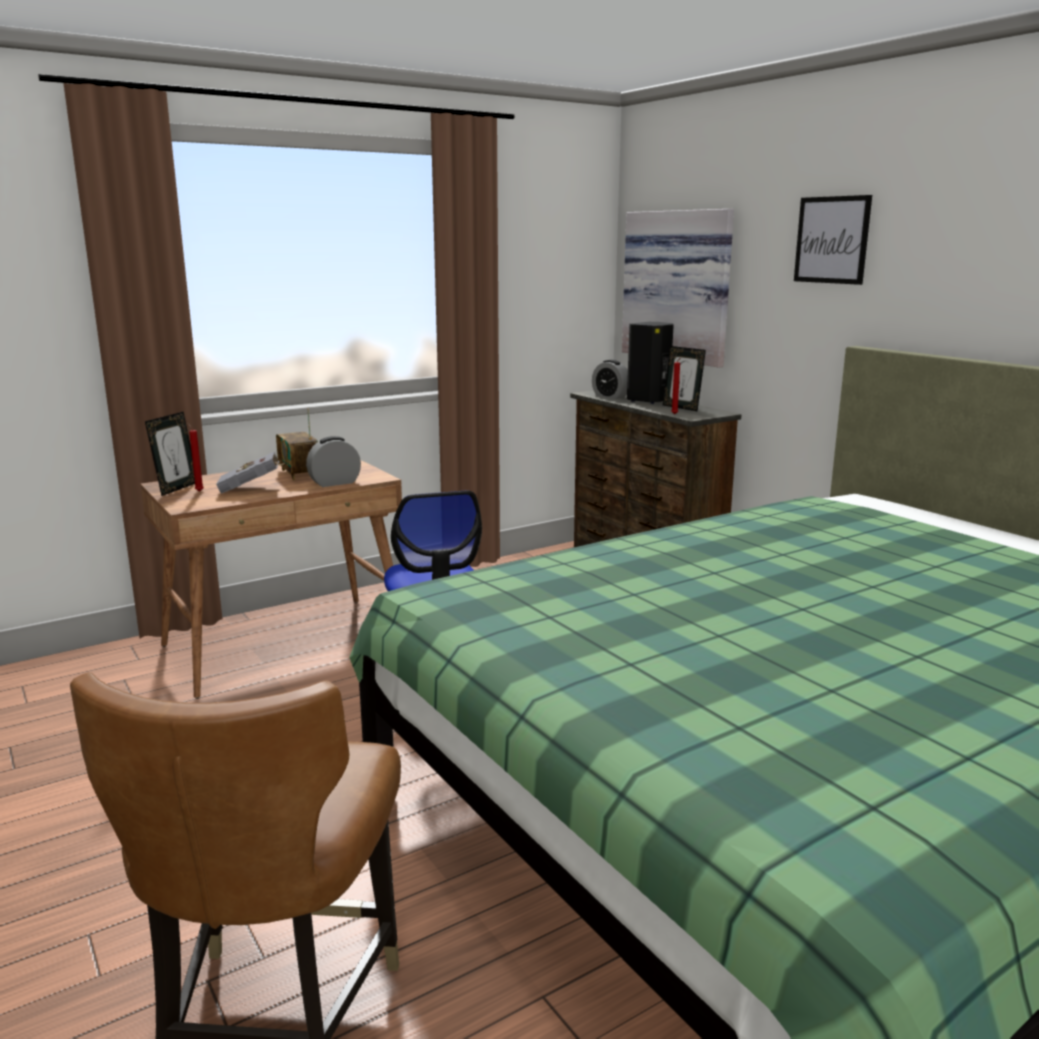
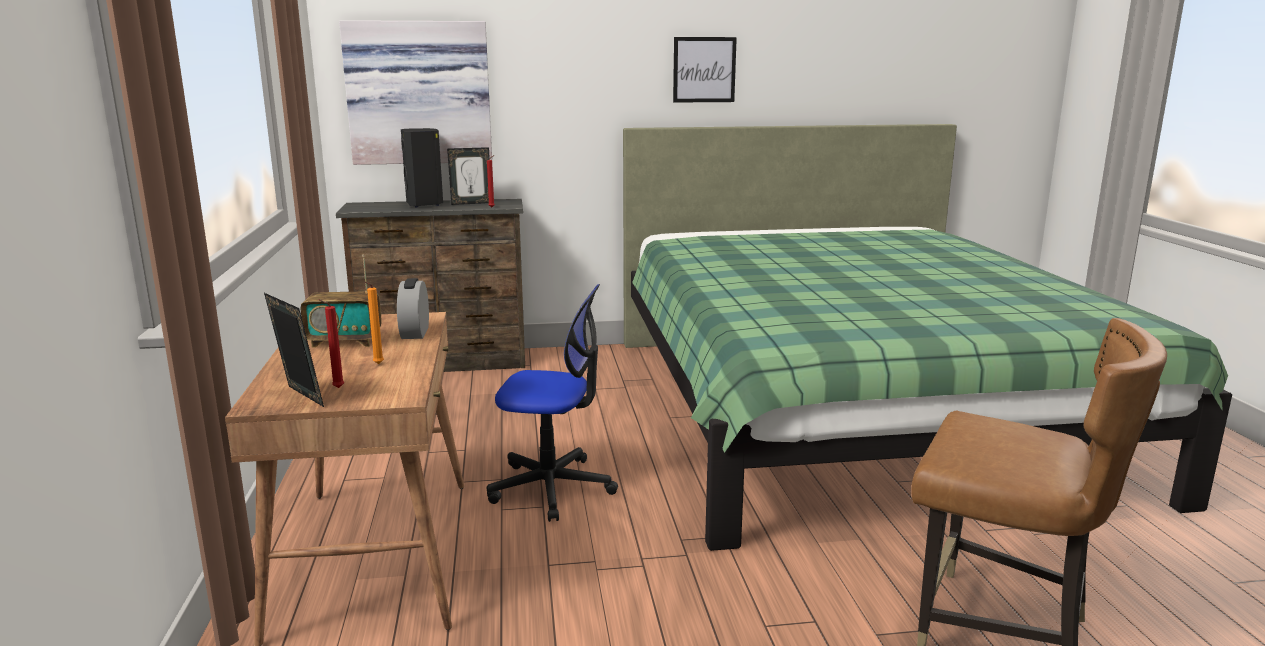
camera: 65 degrees left, 0 degrees up
grey book [216,452,287,494] -> orange candle [365,282,384,364]
alarm clock [592,360,628,399] -> none
picture [794,195,872,285] -> picture moved to [673,37,737,102]

